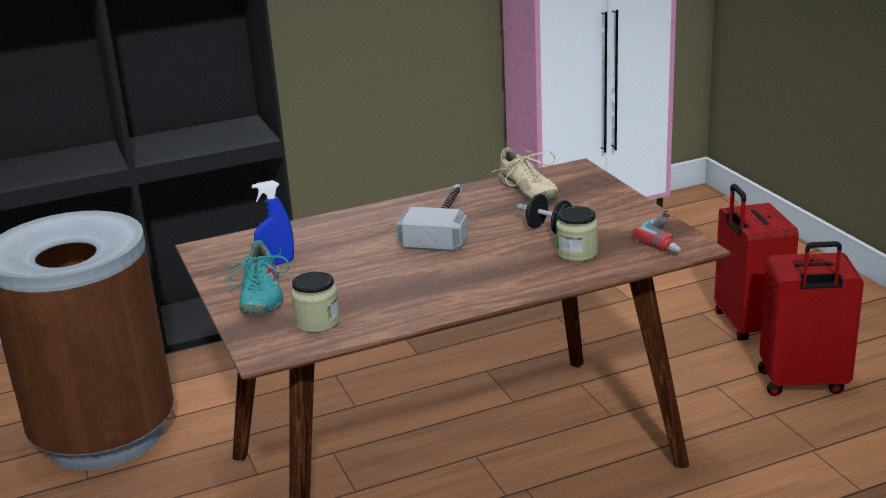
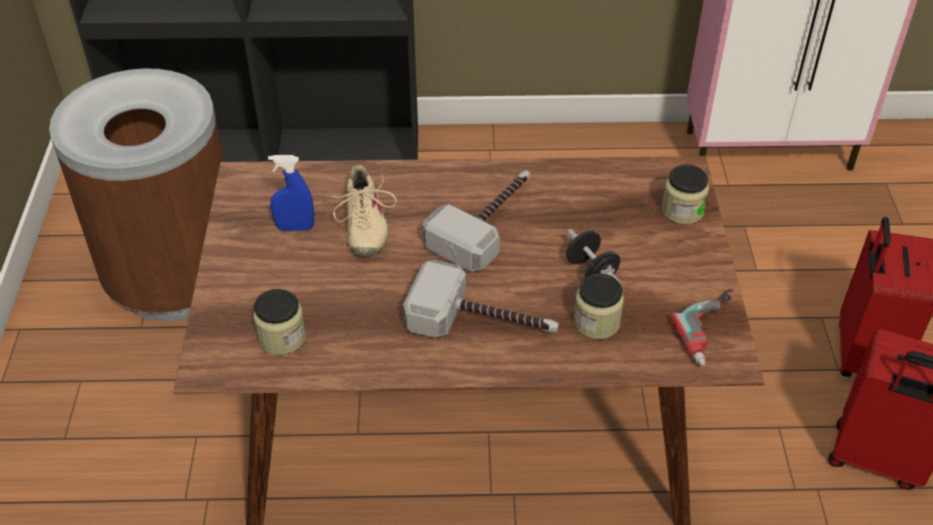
camera: 20 degrees right, 20 degrees up
turquoise shoe [224,240,289,314] -> none
beige shoe [491,147,558,201] -> beige shoe moved to [326,164,397,256]
none -> hammer [403,260,559,338]
none -> jar [661,165,709,224]

